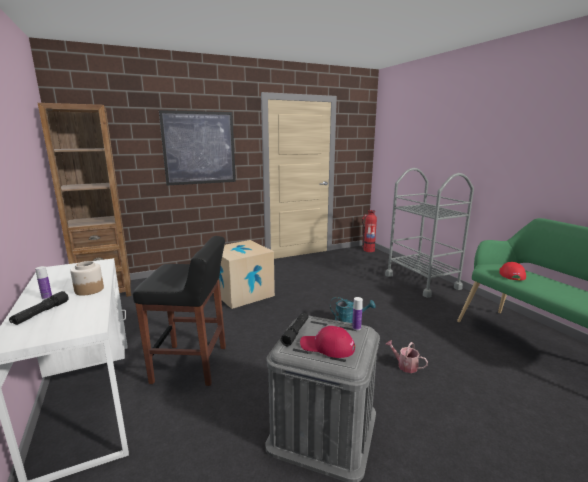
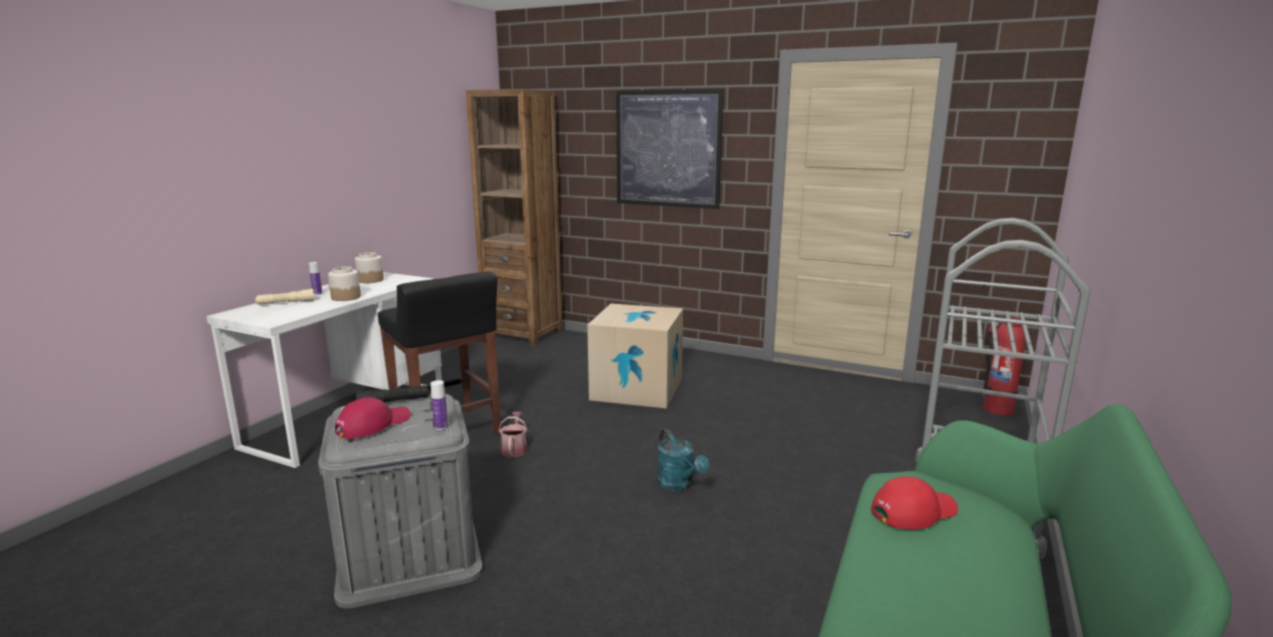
camera: 50 degrees right, 0 degrees up
black flashlight [9,291,69,325] -> beige flashlight [255,289,315,305]
red cap [300,326,355,358] -> red cap turned 60 degrees clockwise [335,397,410,439]
watering can [385,340,428,373] -> watering can moved to [499,412,527,457]
none -> jar [355,252,384,283]

